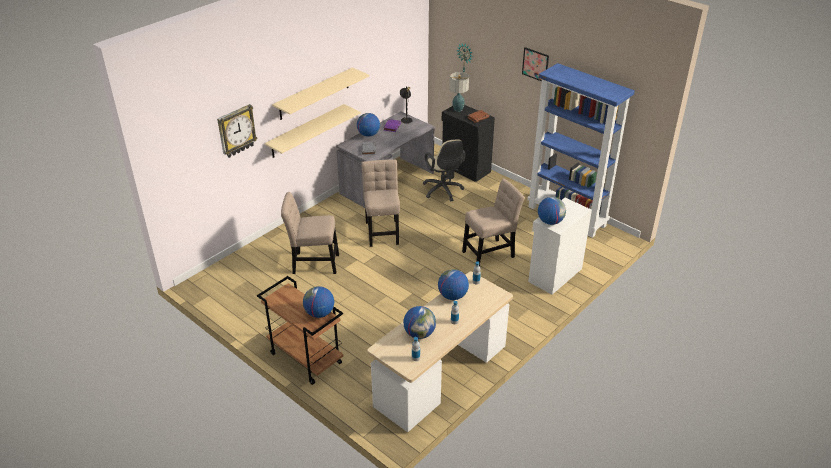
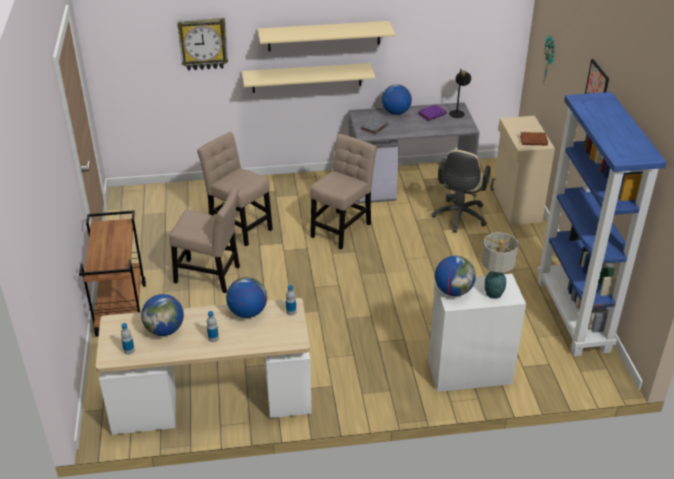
camera: 40 degrees right, 0 degrees up
globe [303,286,334,318] -> none
black cabinet [442,105,495,182] -> beige cabinet [490,116,555,225]
table lamp [450,72,469,112] -> table lamp moved to [481,232,518,299]
beige chair [462,178,525,266] -> beige chair moved to [169,187,240,293]

